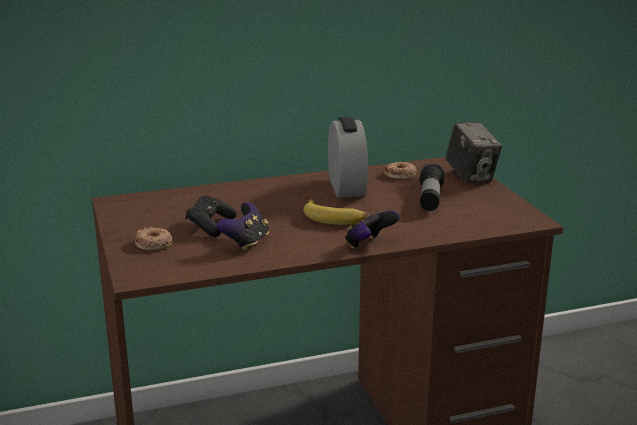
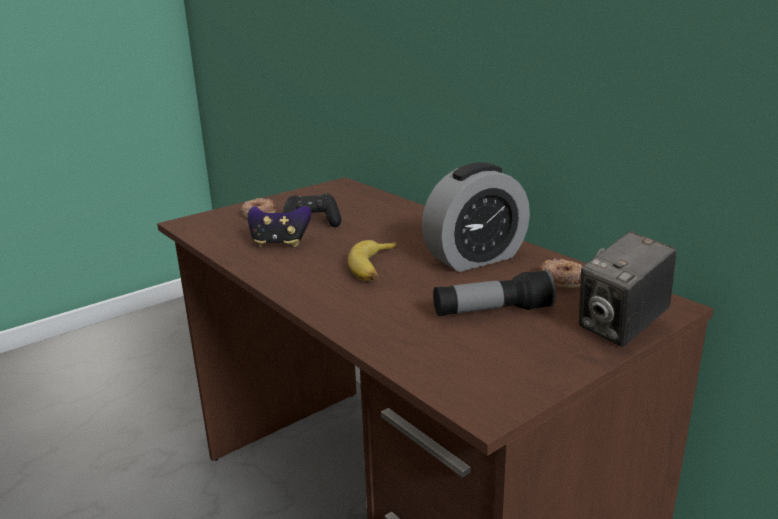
camera: 70 degrees right, 0 degrees up
game controller [345,211,400,249] -> none

